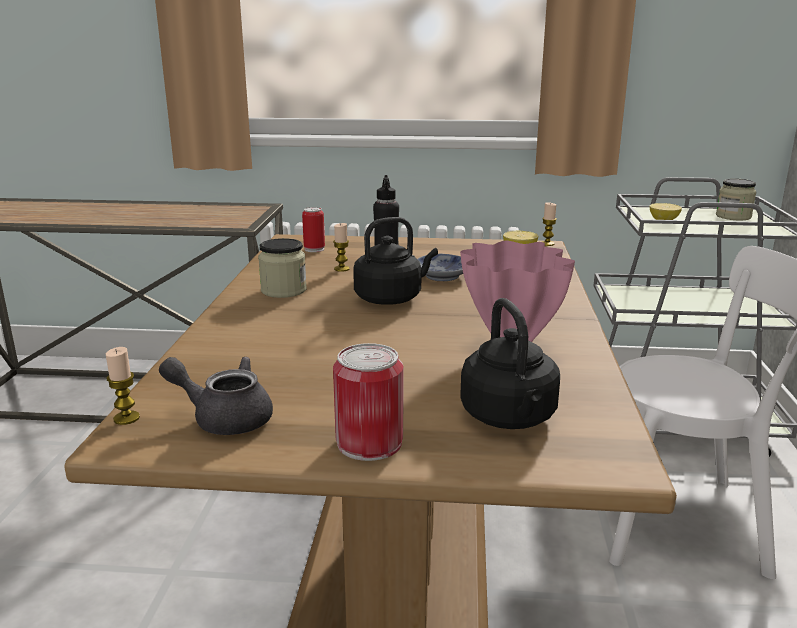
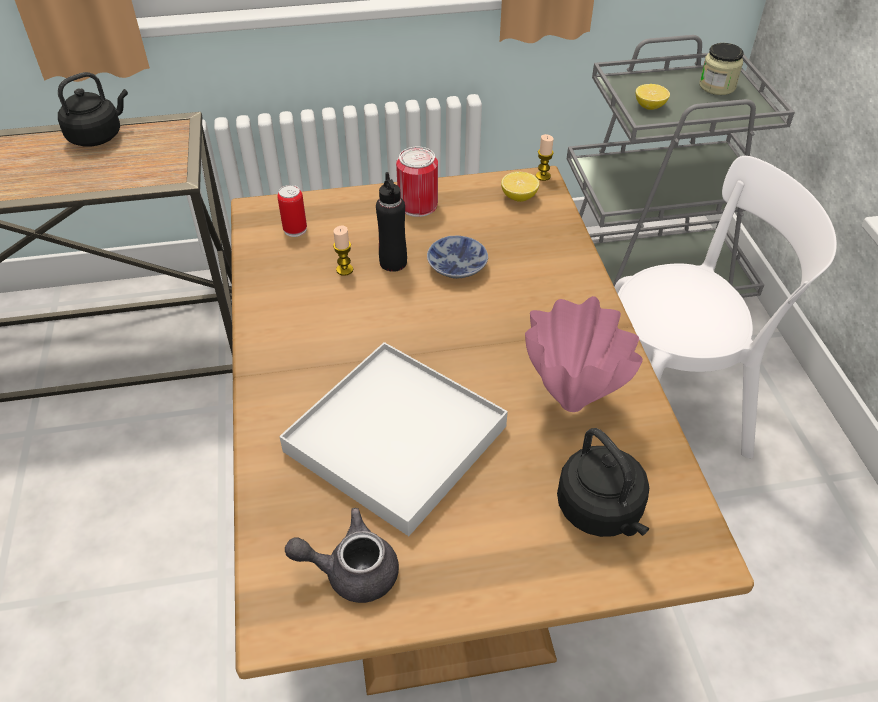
camera: 15 degrees left, 25 degrees up
candle [106,347,140,425] -> none
jar [258,238,307,298] -> none
can [333,343,404,461] -> can moved to [396,147,438,217]
black kettle [353,217,438,305] -> black kettle moved to [58,72,128,147]
none -> white tray [279,342,508,536]

